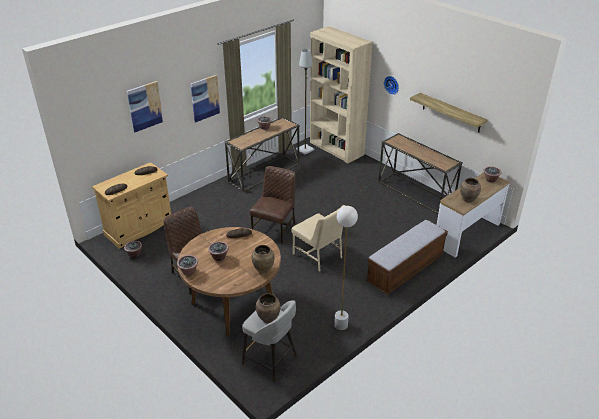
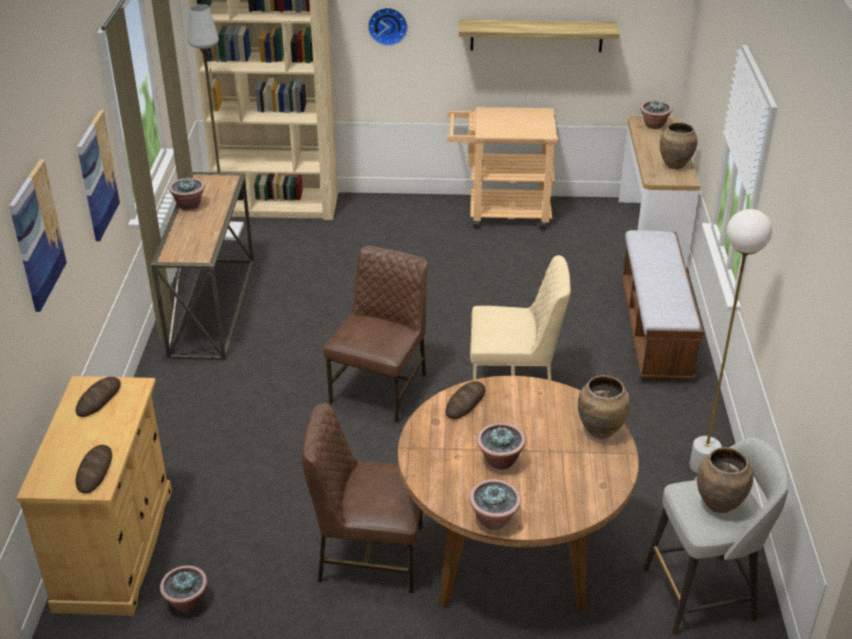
camera: 45 degrees left, 0 degrees up
brown chair [250,166,295,244] -> brown chair turned 45 degrees clockwise [324,246,427,423]
console table [378,133,463,214] -> beige cart [446,107,559,230]

